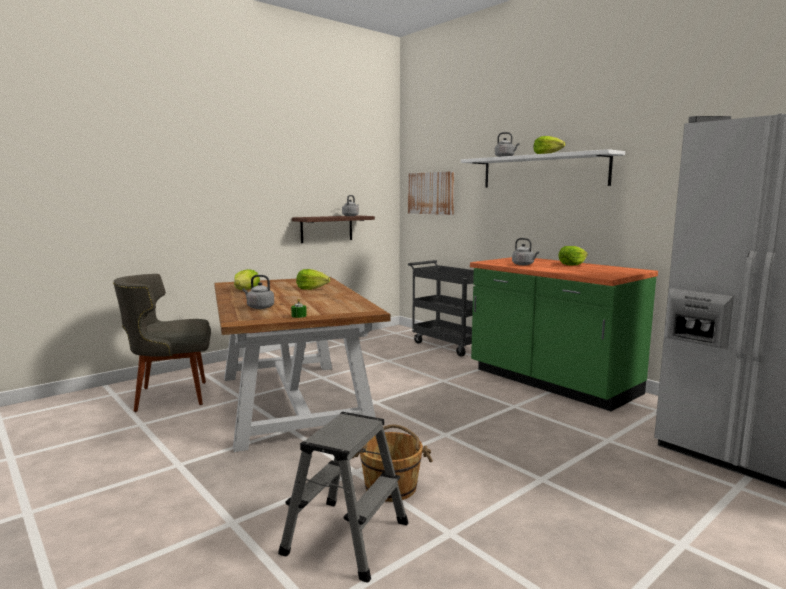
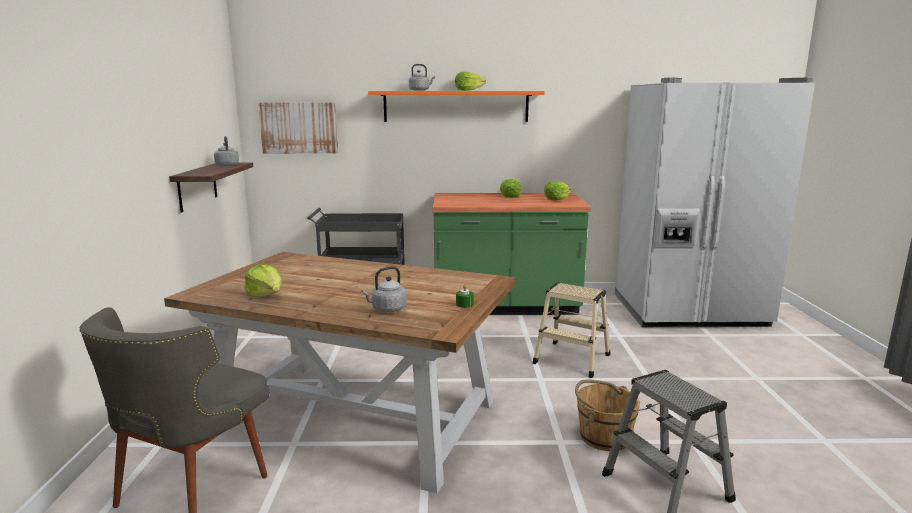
camera: 50 degrees left, 5 degrees up
lettuce [296,269,330,290] -> lettuce moved to [544,182,571,200]
white shelf [461,149,625,188] -> orange shelf [368,91,545,122]
grey kettle [512,238,539,265] -> none
none -> beige step ladder [532,282,611,378]

